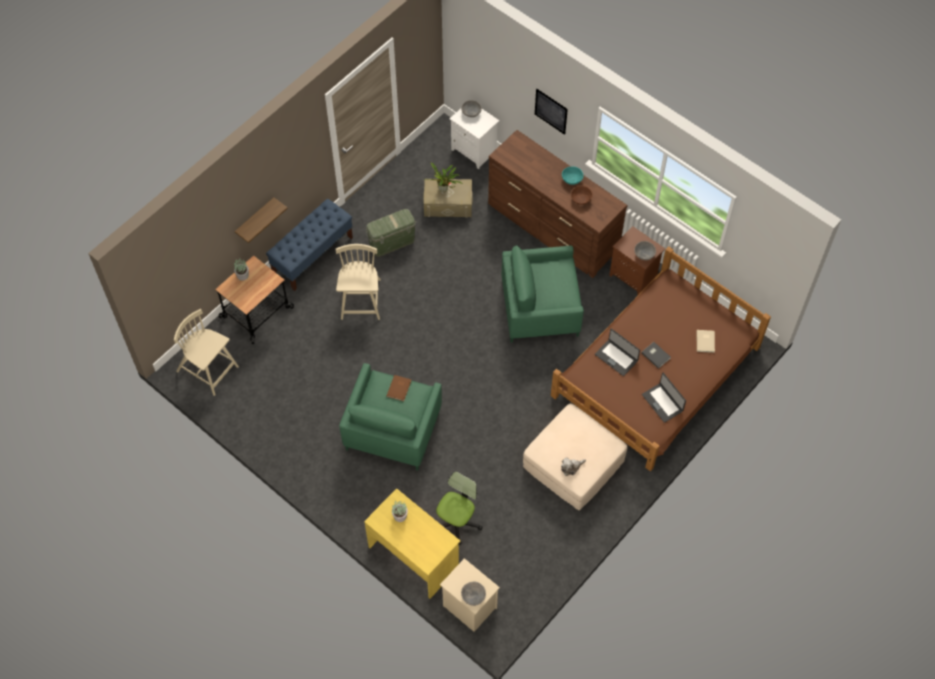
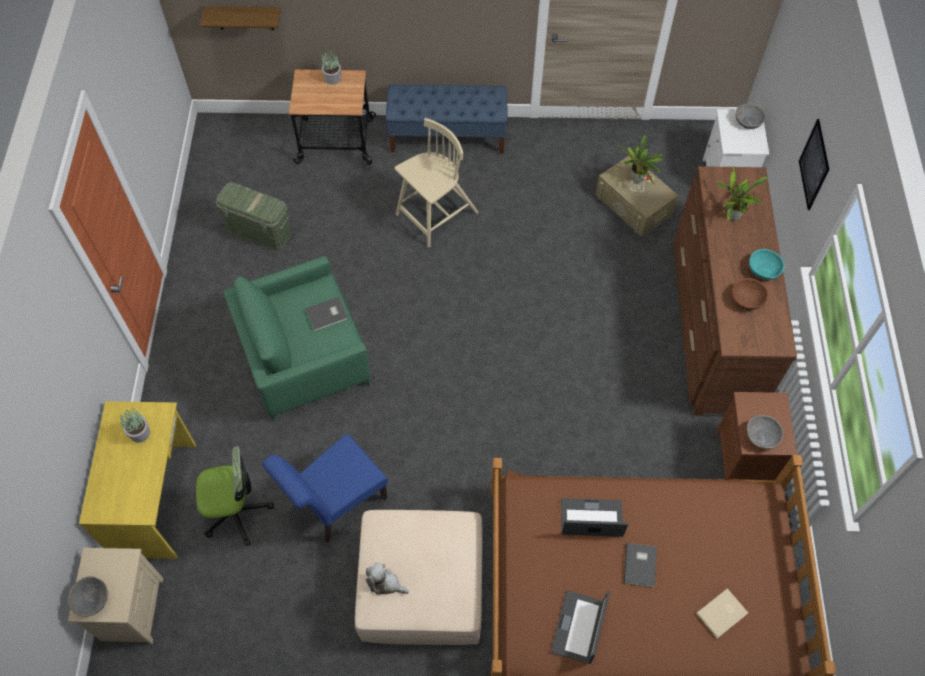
camera: 50 degrees right, 0 degrees up
beige chair [174,309,239,396] -> none
shelf [235,197,288,243] -> shelf moved to [200,6,281,30]
green storage box [366,209,416,257] -> green storage box moved to [216,182,291,251]
brown book [387,375,411,401] -> grey book [306,297,348,331]
green armchair [502,245,584,343] -> none
laptop [595,328,640,376] -> laptop turned 90 degrees clockwise [561,498,629,537]
none -> blue chair [262,434,388,543]
none -> potted plant [716,167,767,221]

